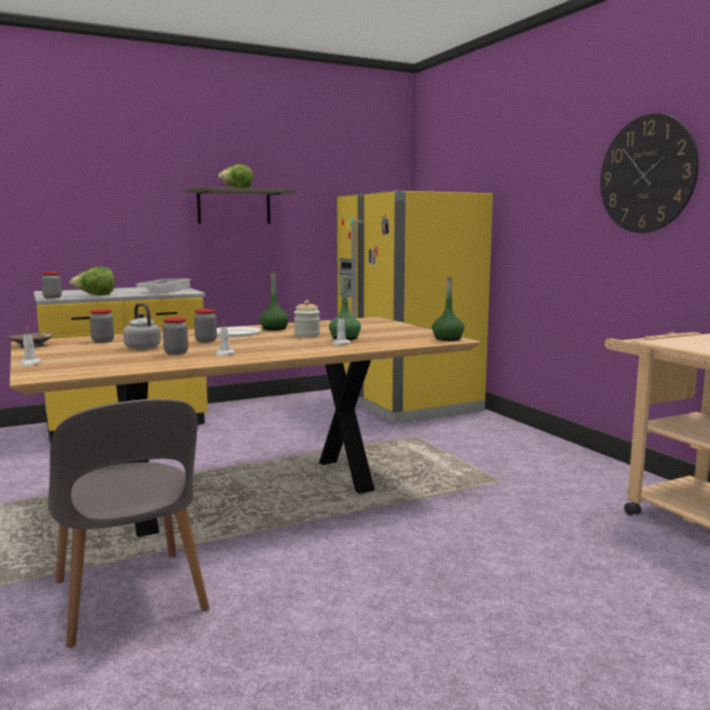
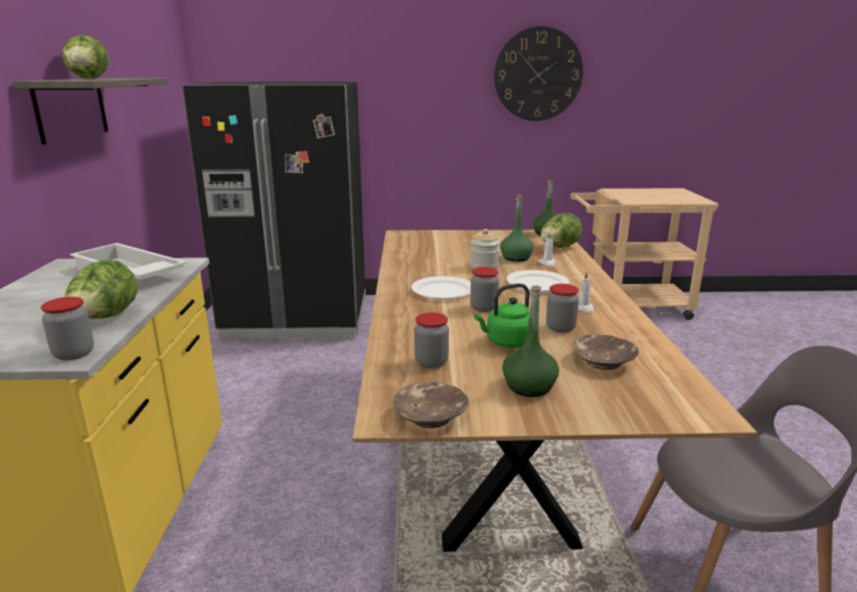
camera: 65 degrees left, 10 degrees up
white candle [20,327,42,366] -> none
grey kettle [123,303,161,349] -> green kettle [474,283,530,348]
green bottle [260,272,289,330] -> green bottle moved to [502,285,559,397]
yellow fridge [336,191,493,423] -> black fridge [182,82,366,339]
none -> white plate [507,270,569,292]
none -> lettuce [540,213,582,248]
none -> brown bowl [572,334,639,370]

